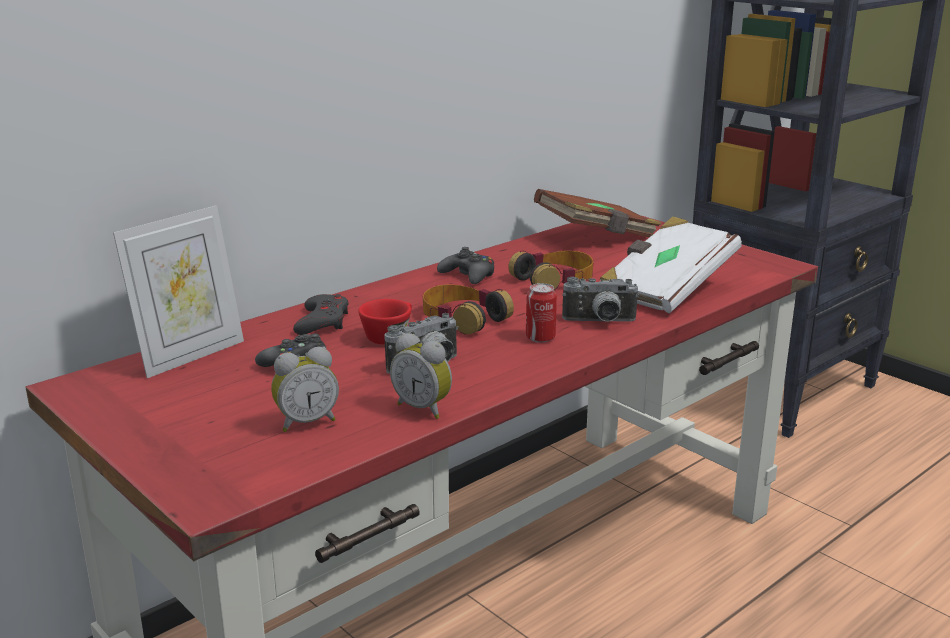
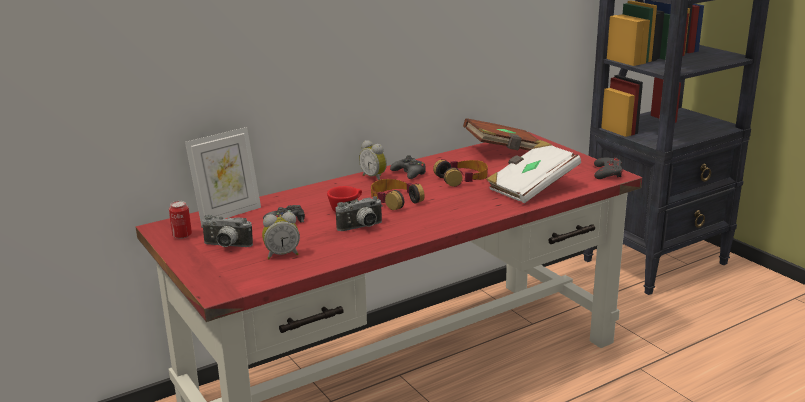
camera: 10 degrees right, 0 degrees up
grey game controller [293,294,348,335] -> grey game controller moved to [594,158,623,179]
alarm clock [390,333,452,419] -> alarm clock moved to [359,140,387,180]
can [526,283,557,343] -> can moved to [169,201,192,239]
camera [562,277,639,322] -> camera moved to [201,214,253,247]

